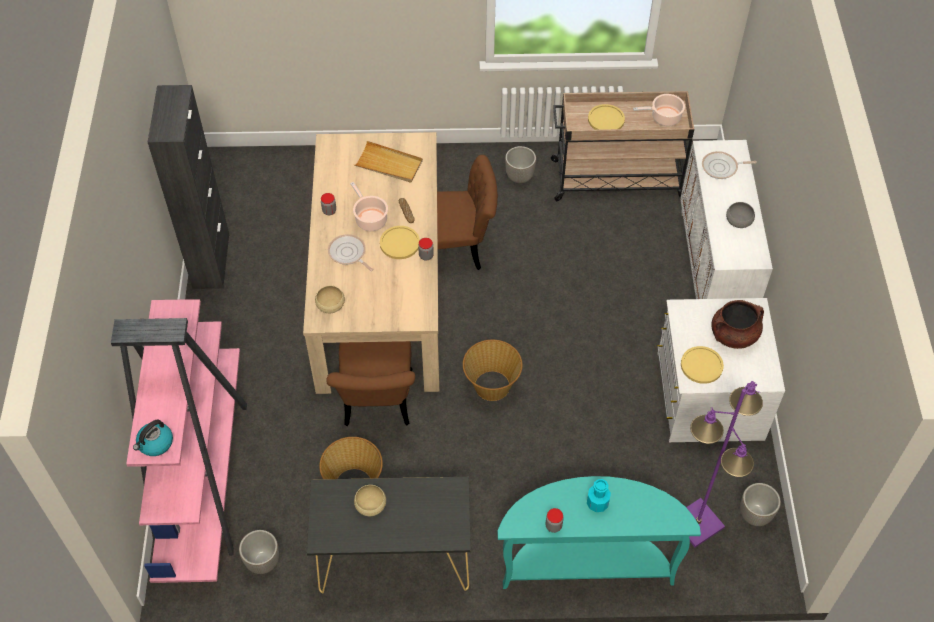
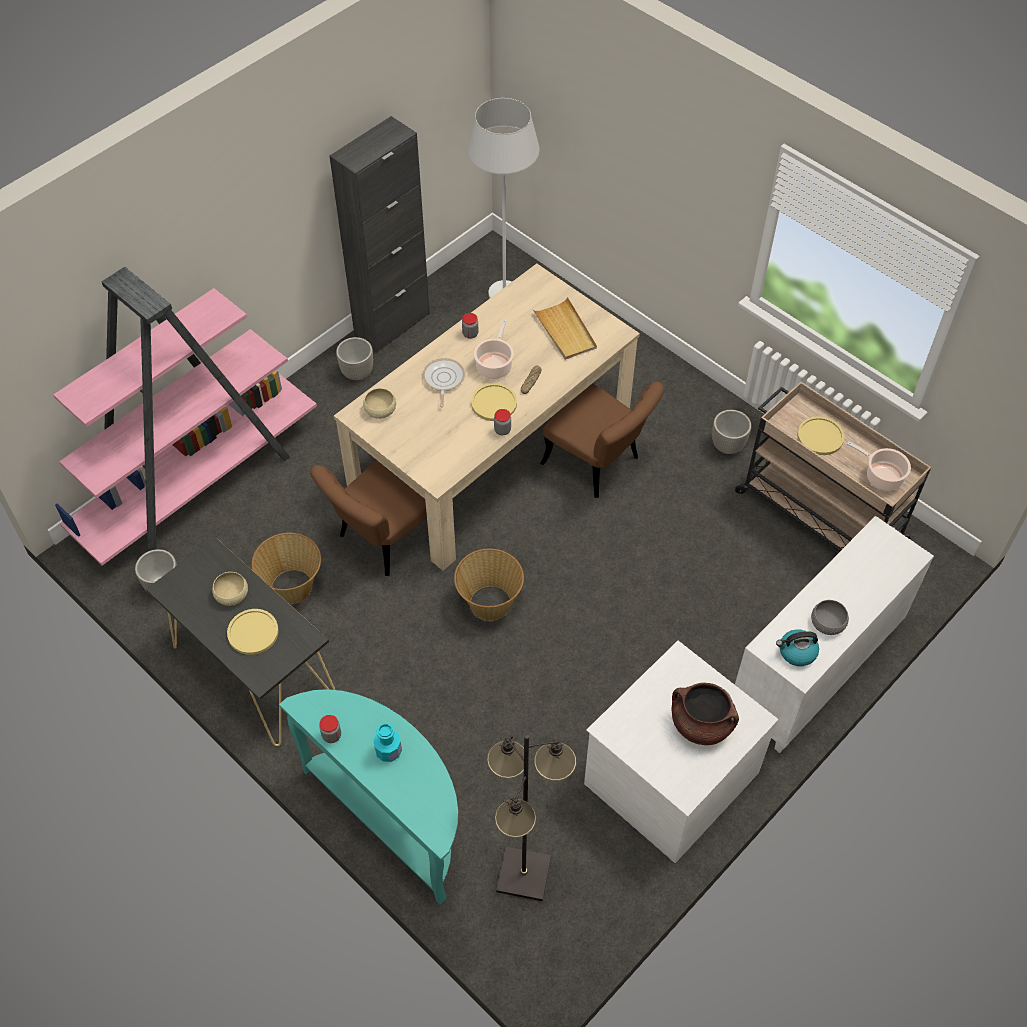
camera: 45 degrees right, 0 degrees up
kettle [133,420,173,456] -> kettle moved to [776,630,819,666]
yellow plate [681,346,724,384] -> yellow plate moved to [227,609,279,655]
purple floor lamp [686,381,763,547] -> black floor lamp [487,734,576,901]
frying pan [702,151,757,179] -> none
planter [740,483,781,526] -> planter moved to [336,337,373,381]
none -> white floor lamp [467,98,540,299]

